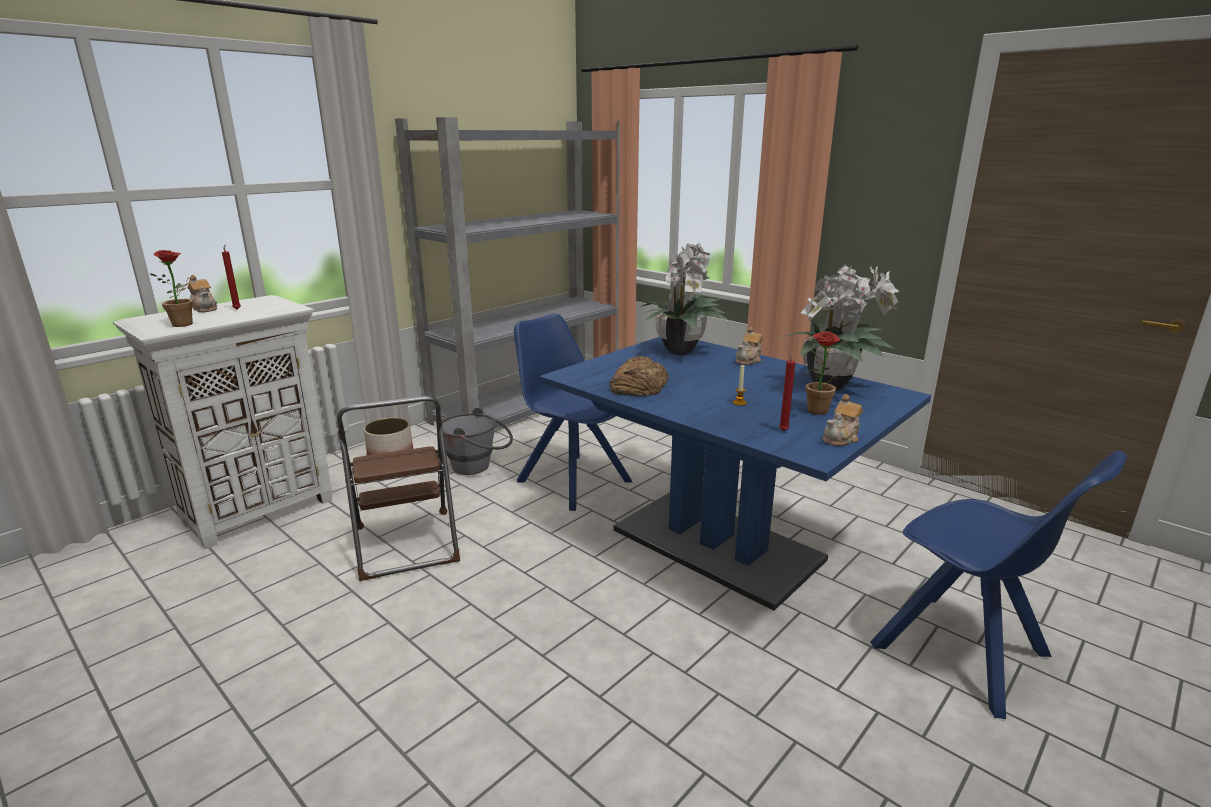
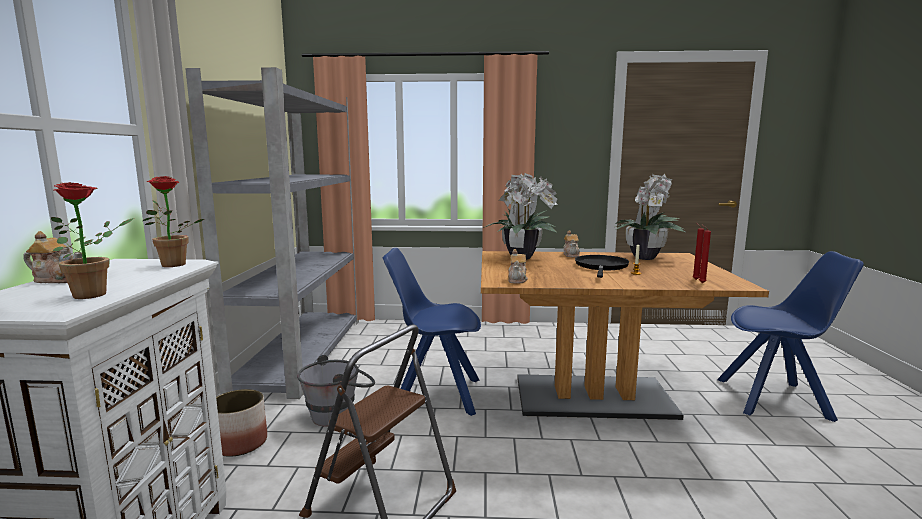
camera: 40 degrees left, 10 degrees down
red candle [222,245,241,309] -> red candle moved to [699,225,711,283]
blue dining table [539,337,931,611] -> brown dining table [481,251,769,420]
bread [610,356,668,396] -> none
potted plant [804,331,853,415] -> potted plant moved to [143,176,204,267]
teapot [823,394,863,446] -> teapot moved to [508,249,528,284]
none -> black frying pan [575,255,629,278]

